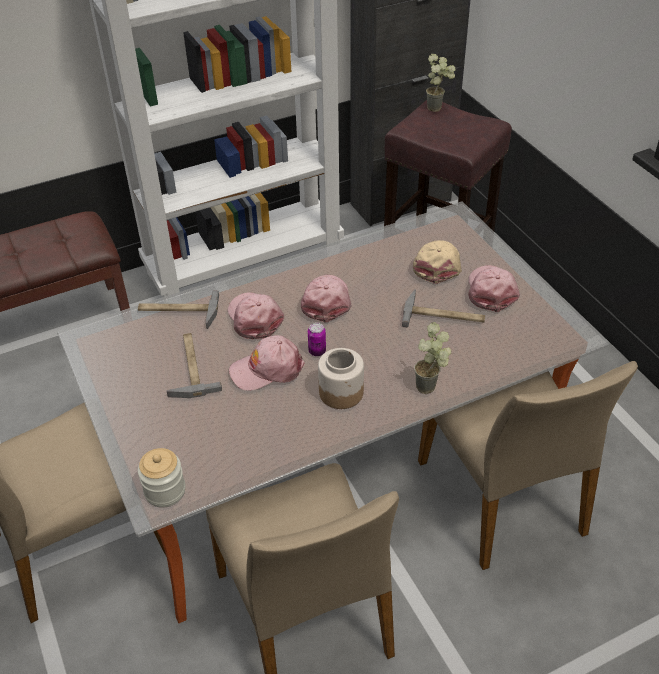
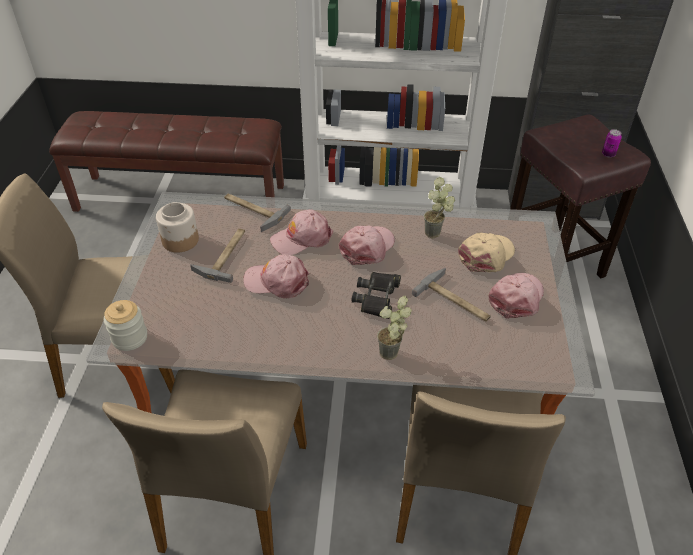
camera: 30 degrees right, 0 degrees up
pink cap [228,292,284,339] -> pink cap turned 120 degrees counterclockwise [270,209,333,255]
can [308,323,326,356] -> can moved to [602,129,622,158]
jar [318,348,364,409] -> jar moved to [156,202,199,253]
potted plant [426,54,455,112] -> potted plant moved to [424,177,455,238]
none -> black binoculars [351,272,401,319]

